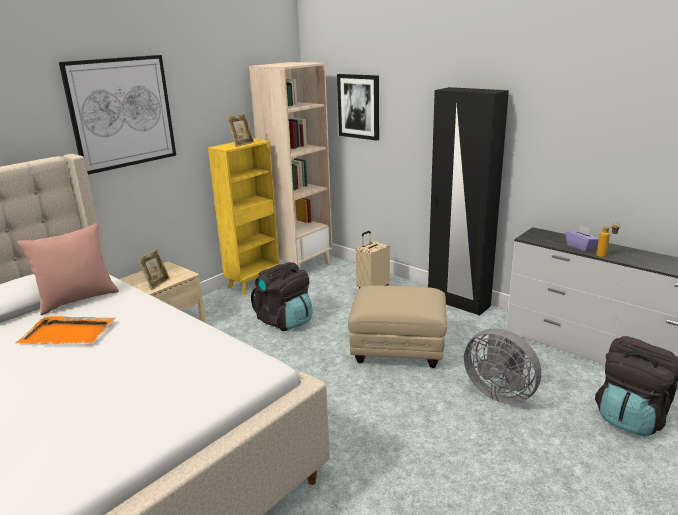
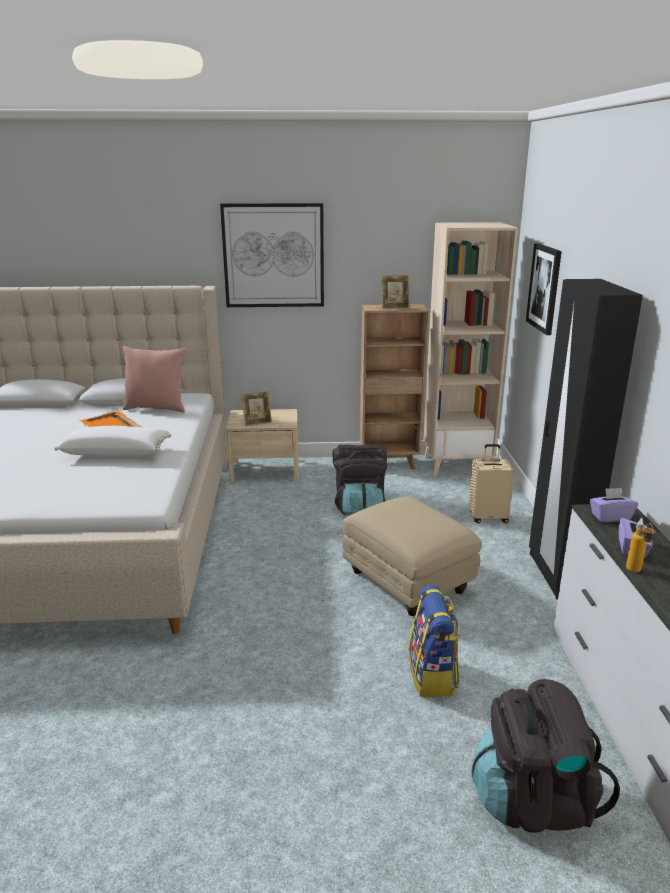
camera: 45 degrees right, 0 degrees up
yellow bookcase [208,138,280,295] -> brown bookcase [360,304,428,470]
grey fan [464,329,541,404] -> backpack [408,585,459,697]
none -> white pillow [54,426,171,457]
none -> purple tissue box [590,488,638,522]

